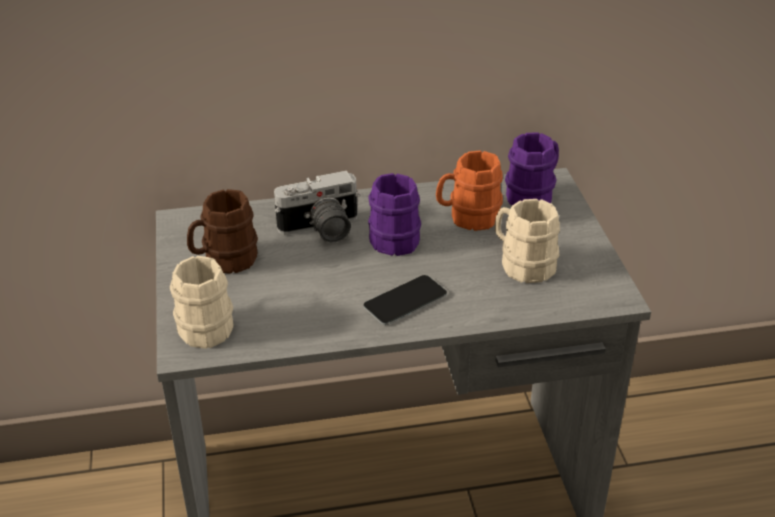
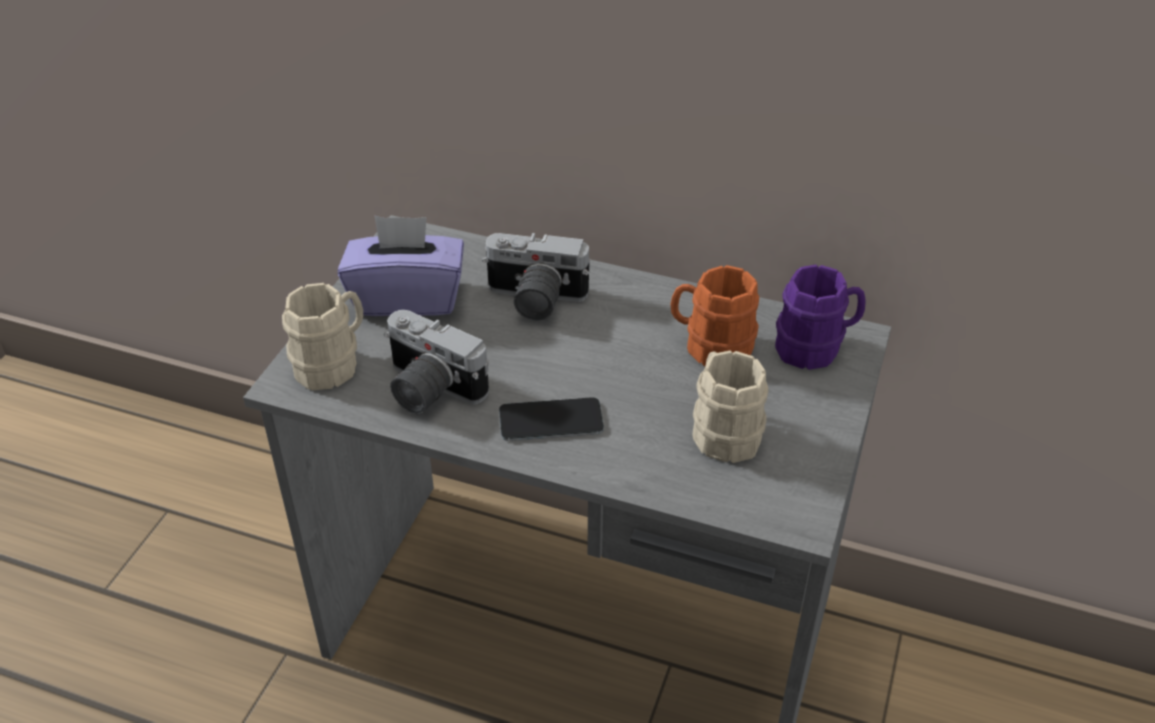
camera: 30 degrees right, 5 degrees up
brown mug [187,189,258,274] -> purple tissue box [338,216,464,316]
purple mug [368,173,421,256] -> none
none -> camera [384,310,489,414]

